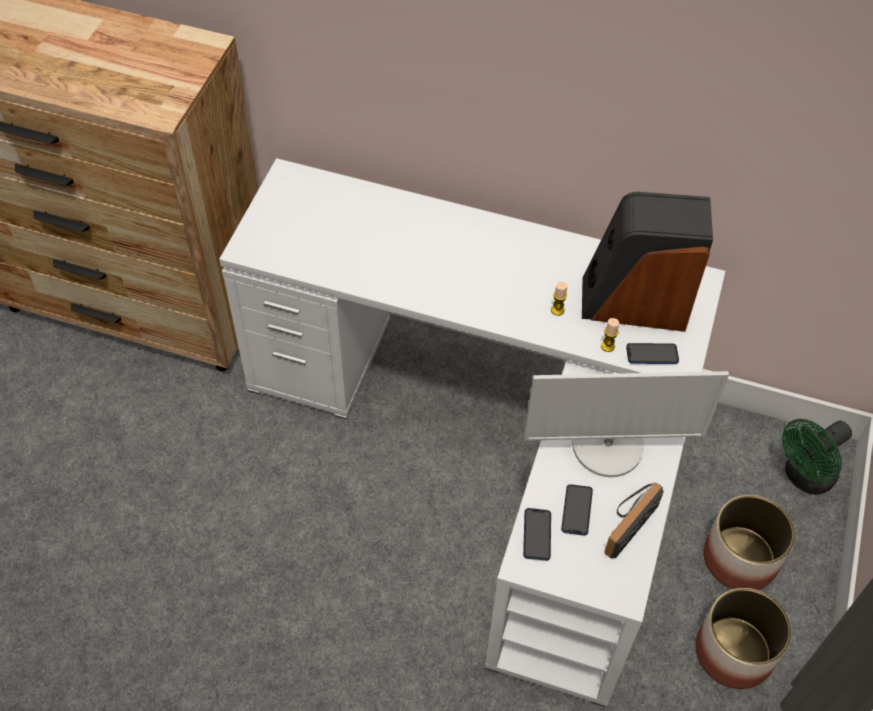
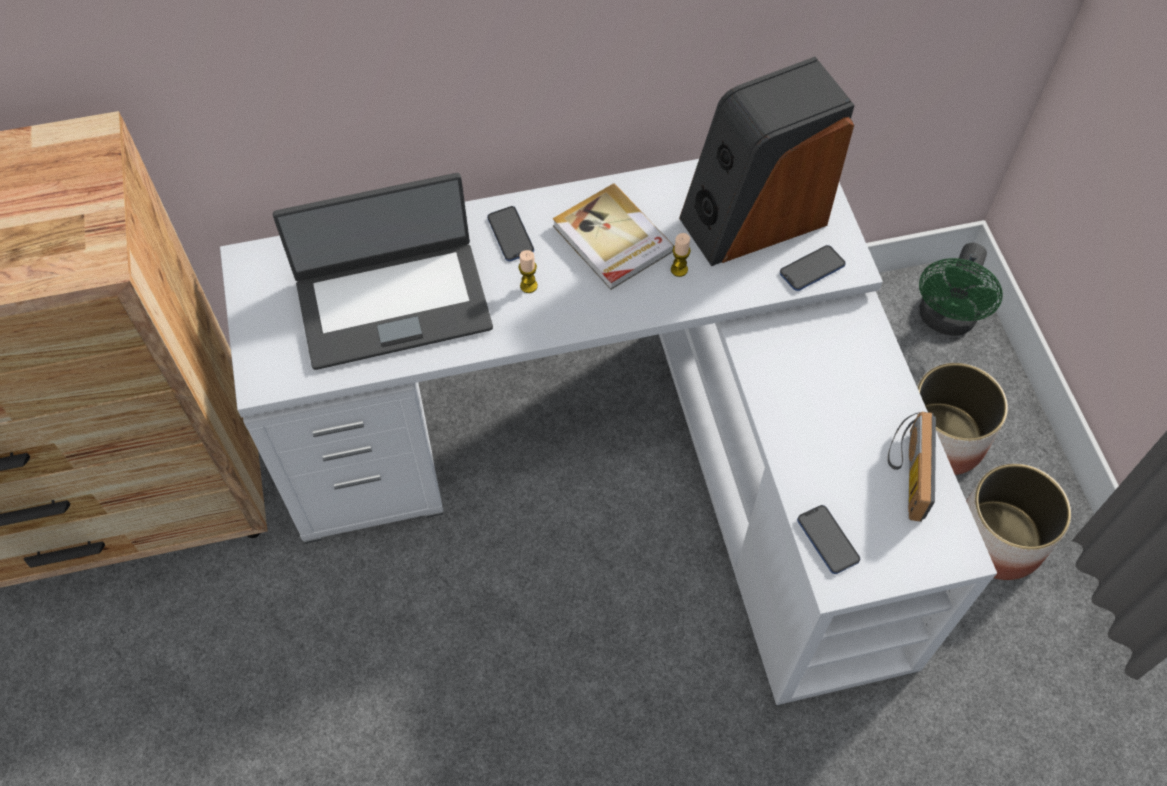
camera: 30 degrees left, 5 degrees up
monitor [524,371,729,477] -> none
phone [561,484,593,536] -> phone moved to [487,206,534,261]
candle [601,318,619,352] -> candle moved to [518,250,538,293]
none -> laptop [273,173,493,370]
none -> book [553,183,674,290]

